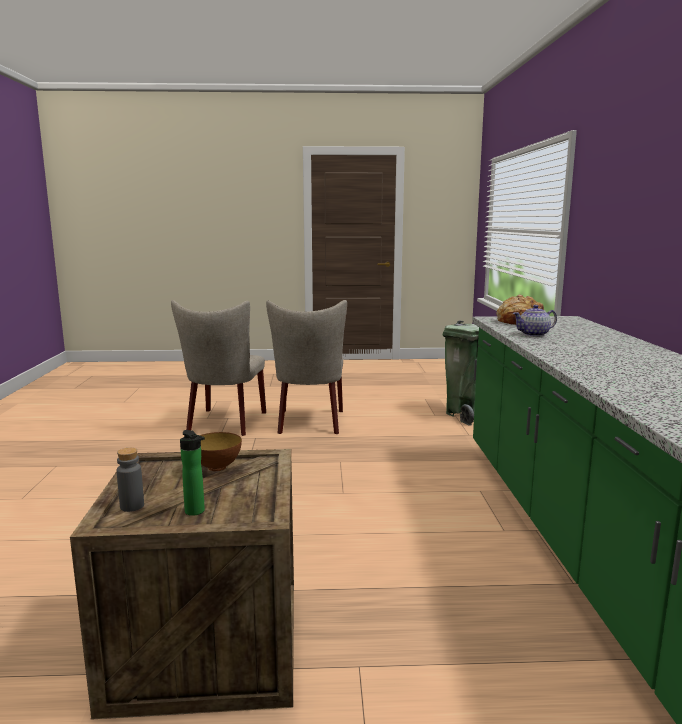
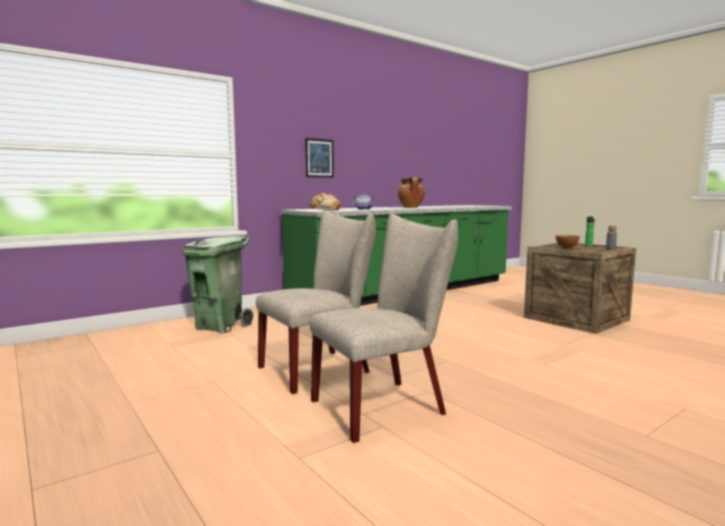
camera: 125 degrees left, 5 degrees down
none -> picture [305,138,334,178]
none -> cooking pot [398,177,425,208]

